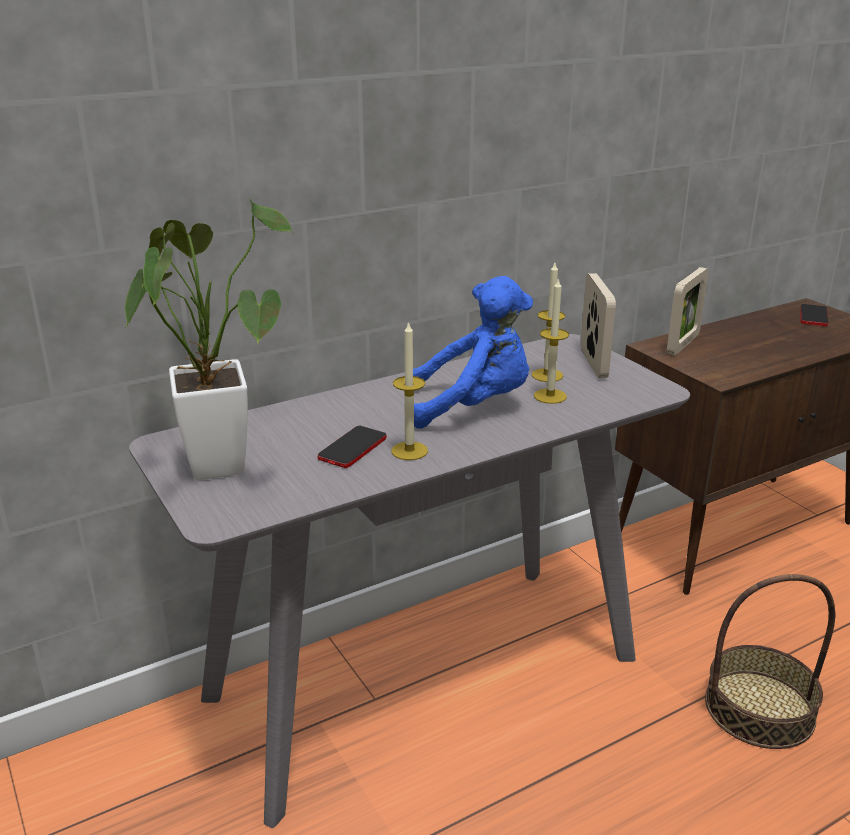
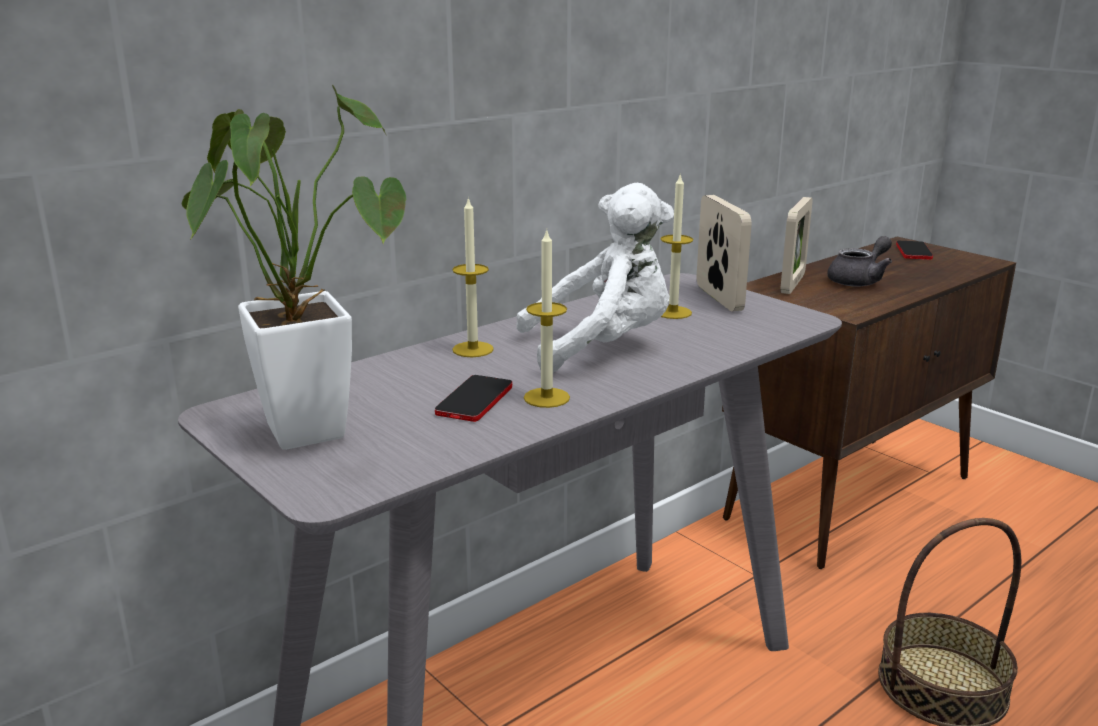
camera: 10 degrees left, 5 degrees down
blue plush toy [413,276,533,429] -> white plush toy [516,183,674,372]
candle [534,277,569,404] -> candle moved to [452,197,494,357]
none -> grey teapot [827,236,892,287]

